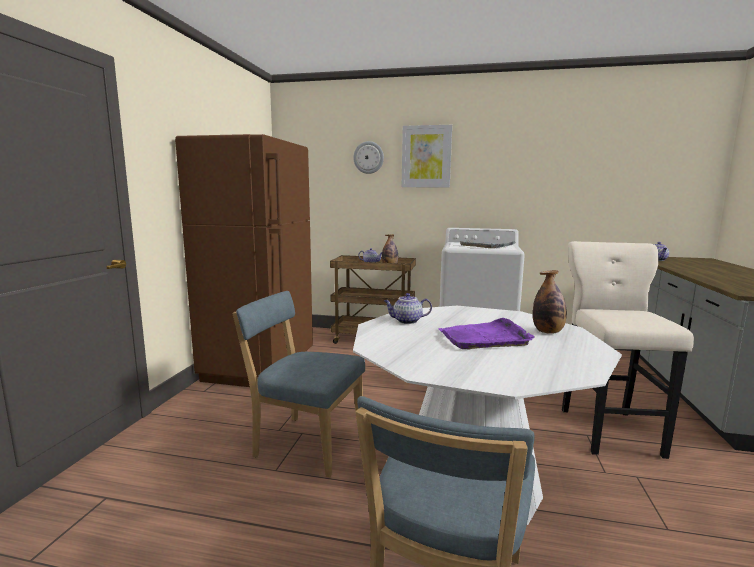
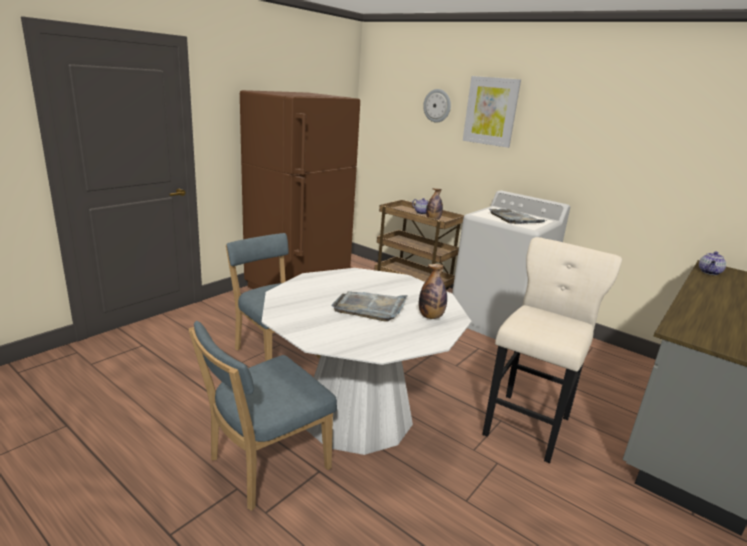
camera: 25 degrees right, 10 degrees up
teapot [384,293,432,324] -> none
purple tray [438,318,534,349] -> grey tray [331,291,408,322]

